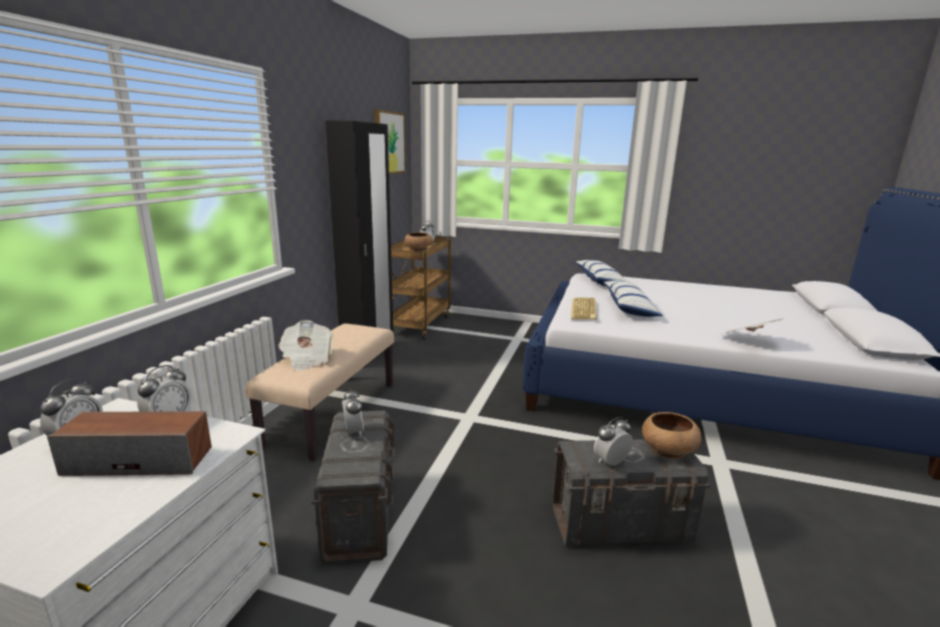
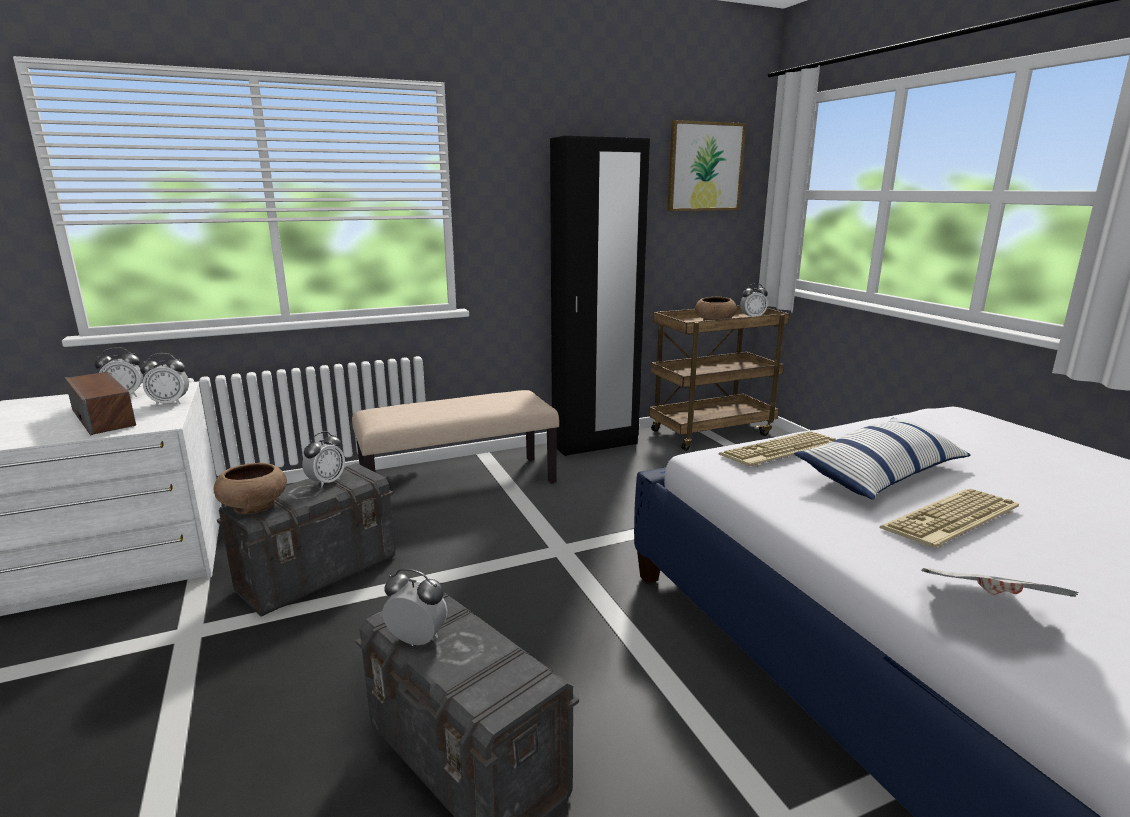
camera: 50 degrees right, 0 degrees up
newspaper [278,320,333,371] -> none
pillow [575,260,628,286] -> none
brown bowl [642,412,701,459] -> brown bowl moved to [213,463,287,514]
none -> keyboard [879,489,1019,548]

